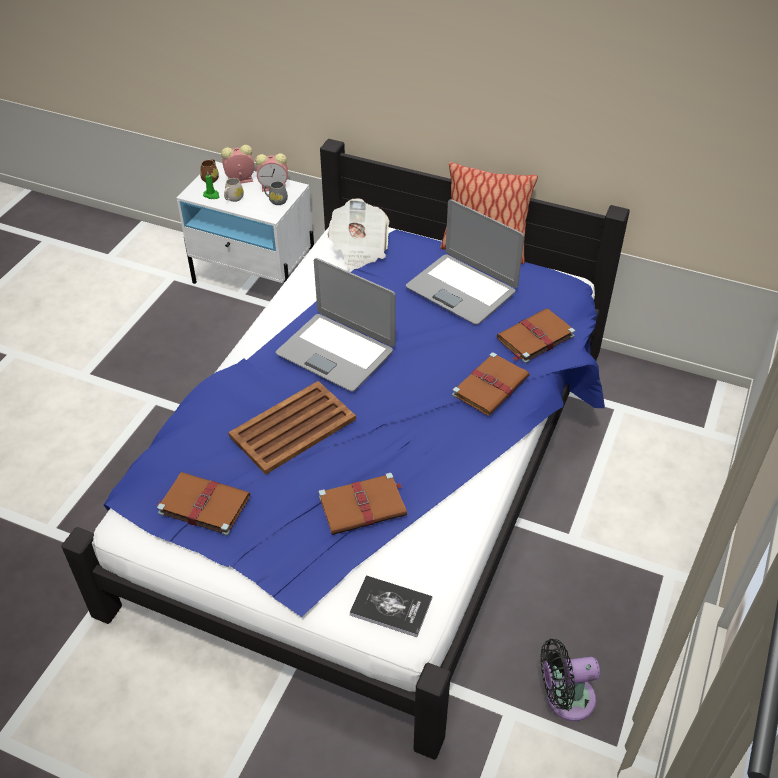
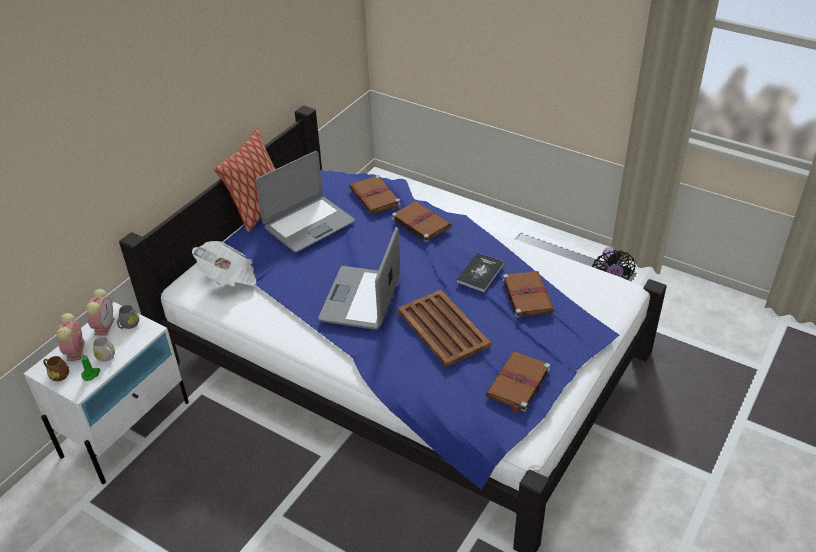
camera: 80 degrees left, 5 degrees down
laptop [276,258,396,392] -> laptop turned 150 degrees clockwise [318,227,400,330]
book [349,575,432,637] -> book moved to [456,253,505,292]

